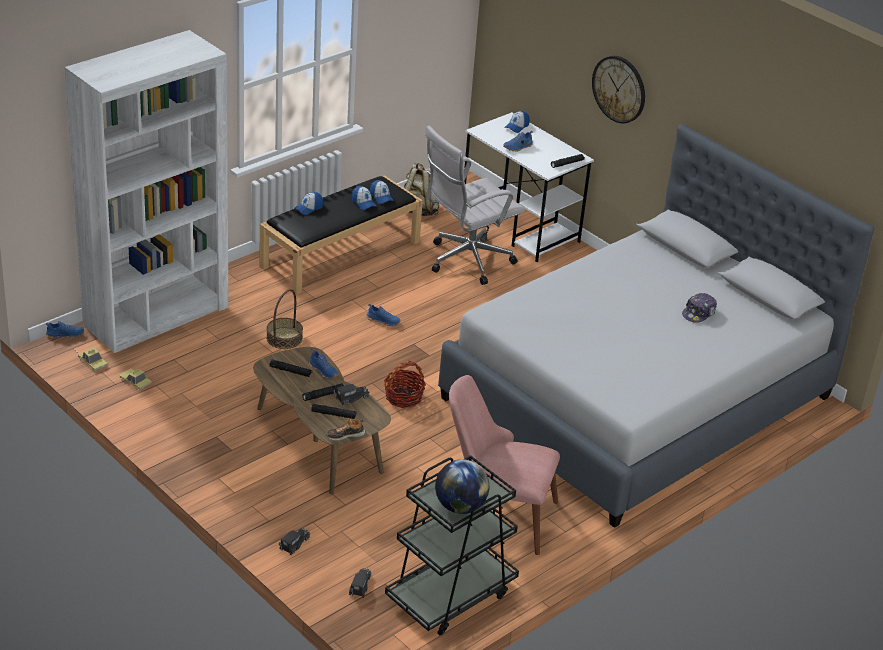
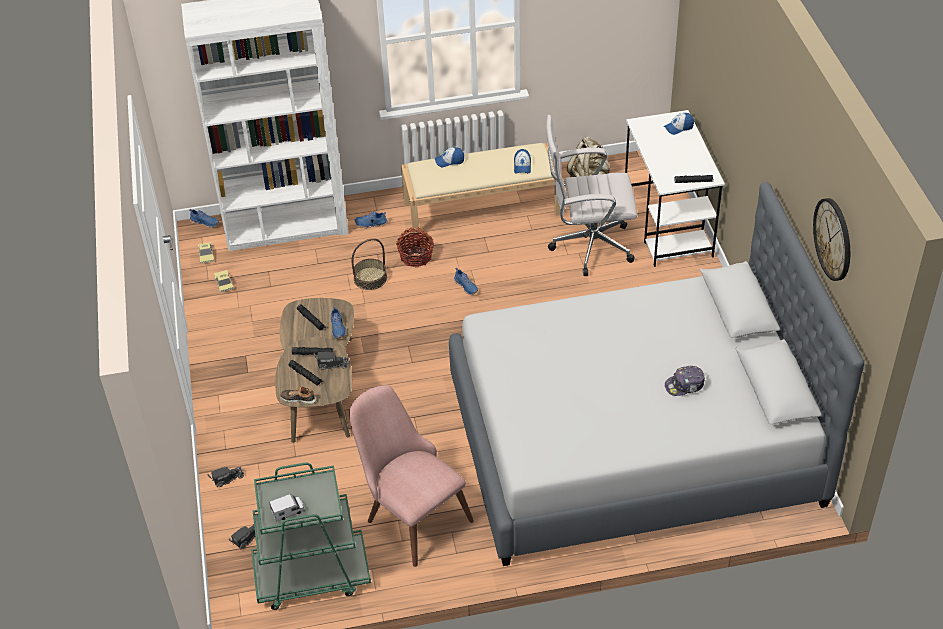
camera: 35 degrees right, 10 degrees up
black bench [260,175,423,295] -> beige bench [401,143,561,236]
cap [352,186,377,210] -> none
basket [384,361,426,408] -> basket moved to [396,227,434,267]
black cart [385,455,519,635] -> green cart [251,463,371,610]
globe [435,459,489,514] -> toy truck [269,494,305,522]
blue shoe [503,131,533,152] -> blue shoe moved to [355,211,388,228]
wall clock [592,56,645,123] -> wall clock moved to [813,198,850,281]

